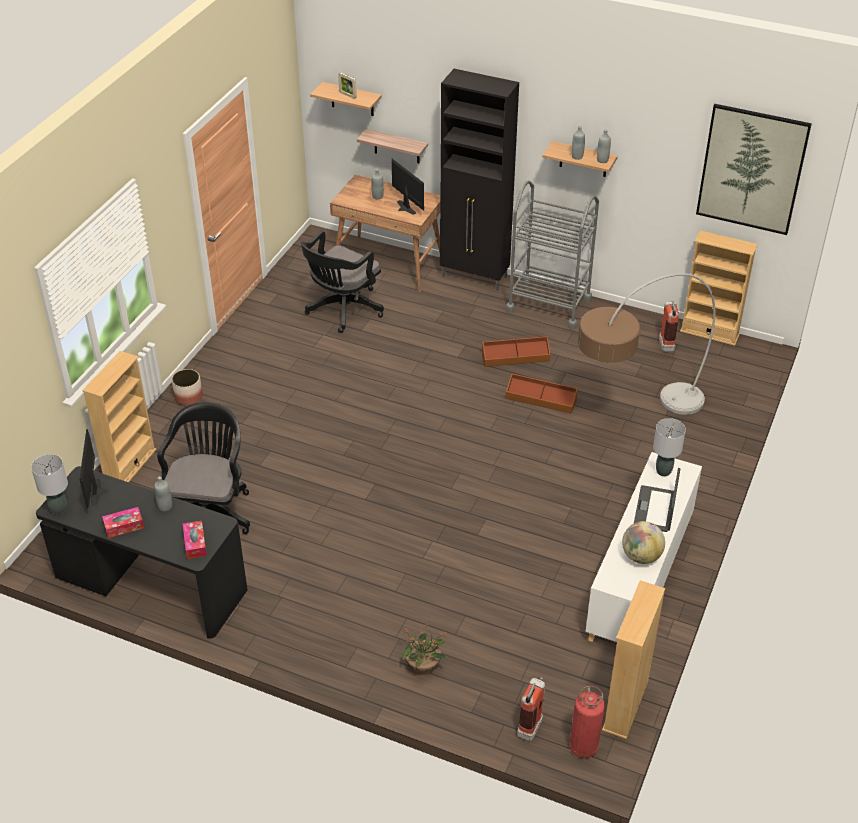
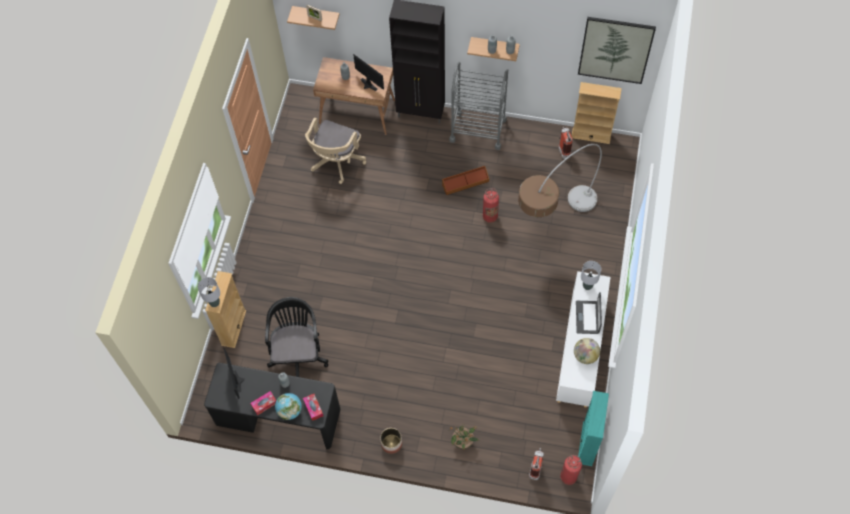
camera: 10 degrees left, 20 degrees up
grey table lamp [31,454,68,514] -> grey table lamp moved to [198,277,220,307]
planter [171,369,203,405] -> planter moved to [380,428,402,454]
black office chair [301,231,384,333] -> beige office chair [305,118,366,184]
shelf [357,129,428,163] -> none
brown storage box [506,374,578,414] -> fire extinguisher [483,188,499,223]
beige bookcase [602,580,665,739] -> turquoise bookcase [578,391,609,466]
none -> globe [275,393,302,420]

